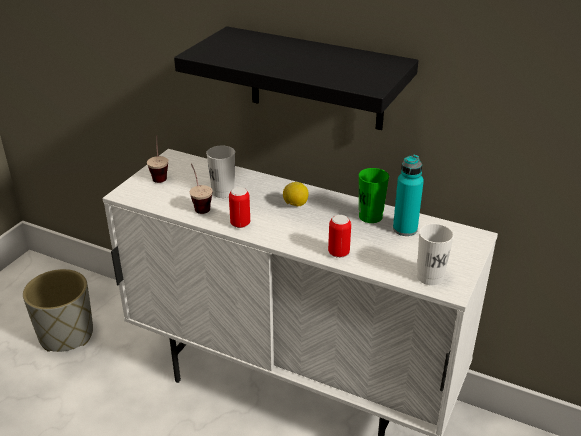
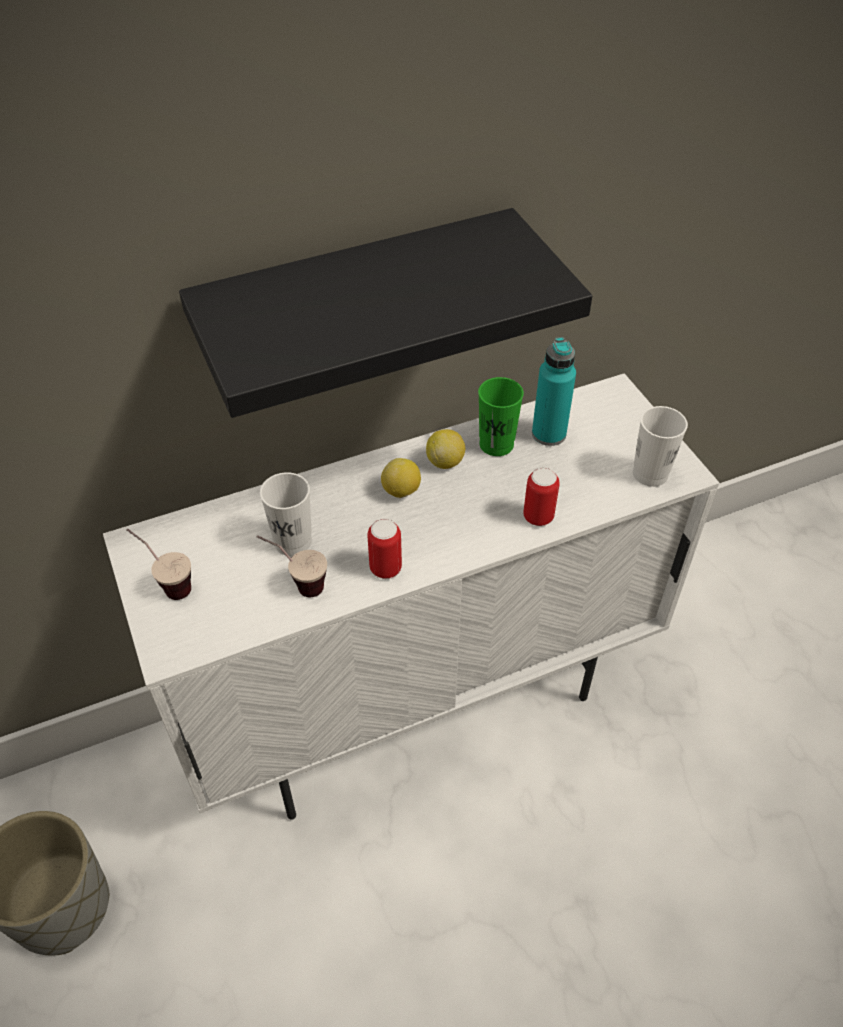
camera: 50 degrees left, 15 degrees up
none -> lemon [426,429,465,469]

